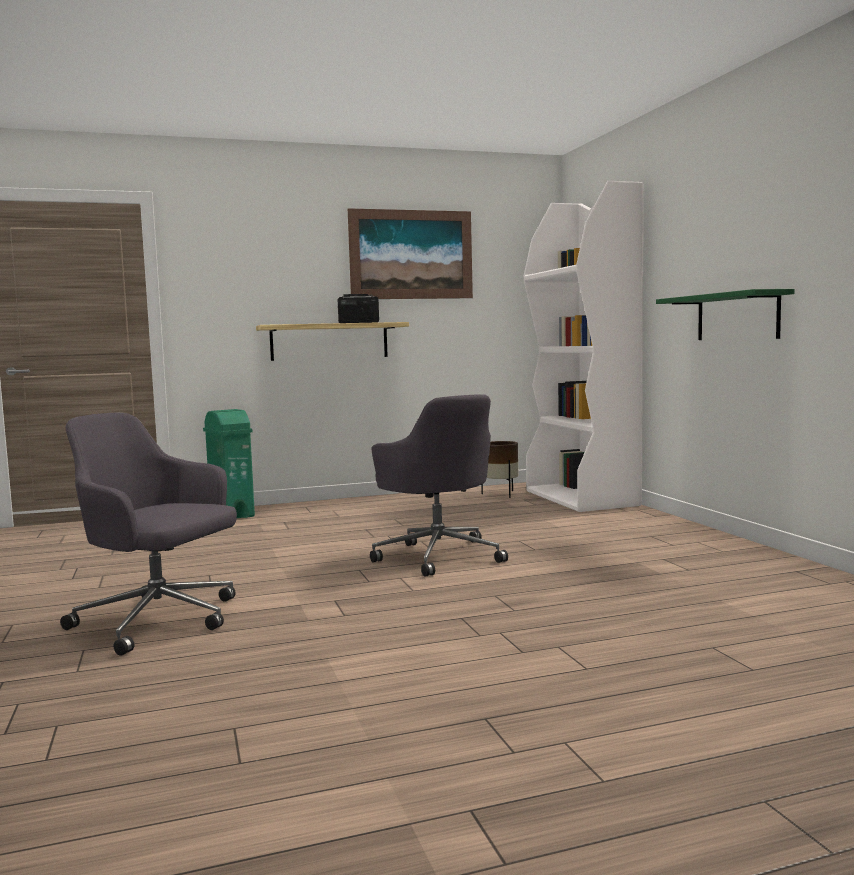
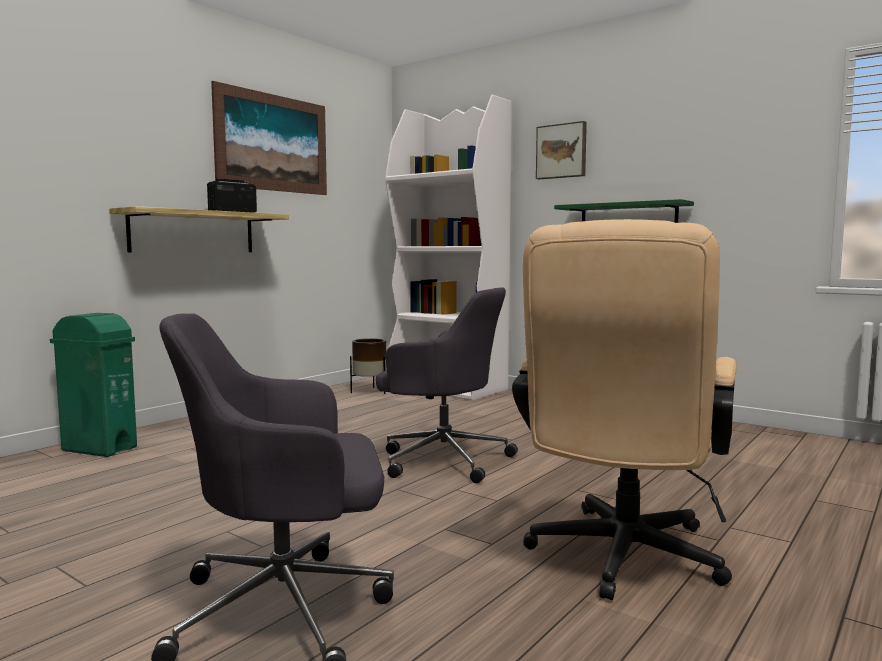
camera: 35 degrees left, 0 degrees up
none -> beige office chair [512,219,737,600]
none -> picture [536,121,587,179]

